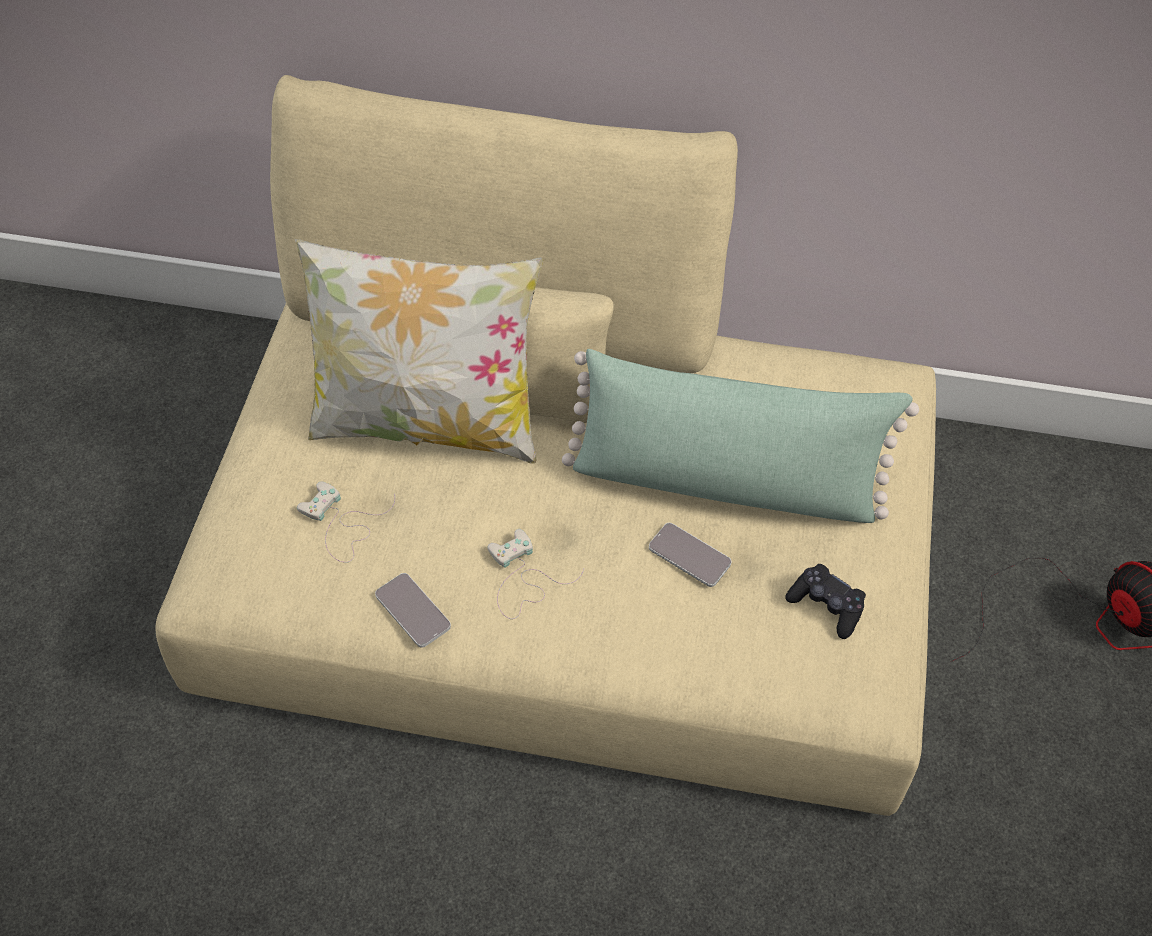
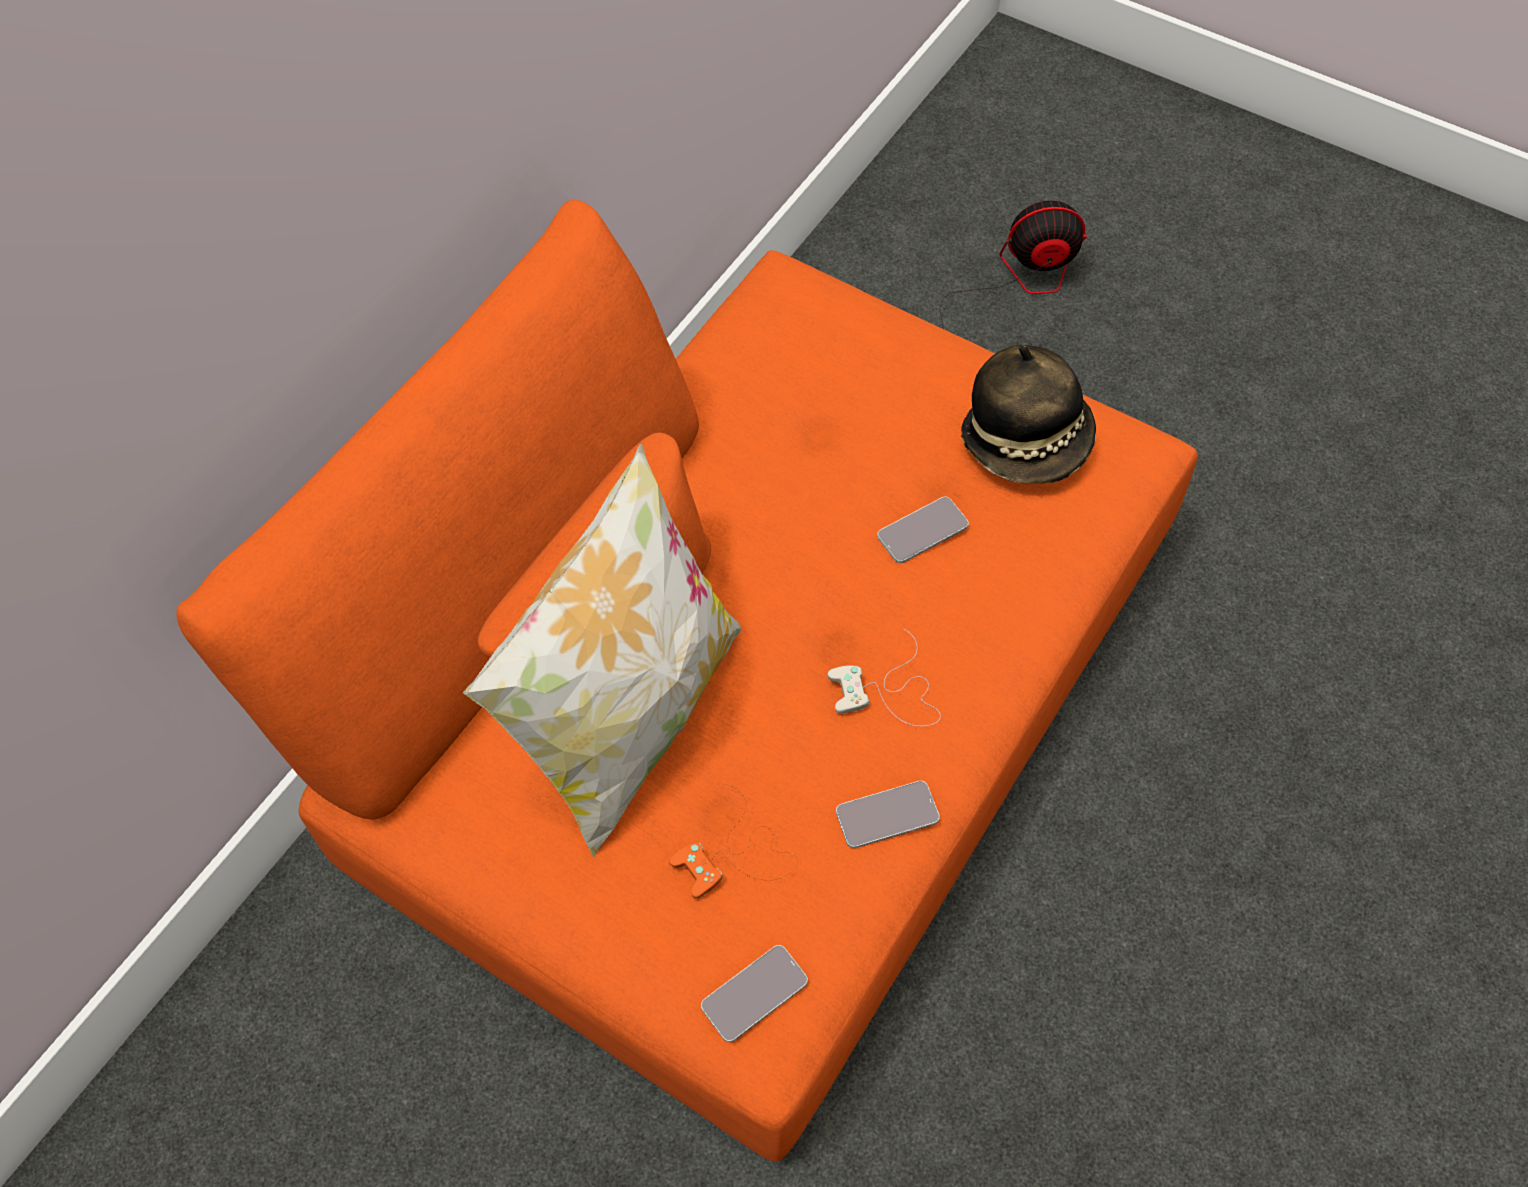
camera: 65 degrees left, 5 degrees up
beige sofa [155,75,936,816] -> orange sofa [176,200,1198,1162]
white game controller [297,481,395,563] -> orange game controller [669,783,798,899]
green pillow [562,349,919,523] -> none
black game controller [785,564,866,639] -> hat [961,345,1096,484]
none -> phone [701,945,808,1042]

